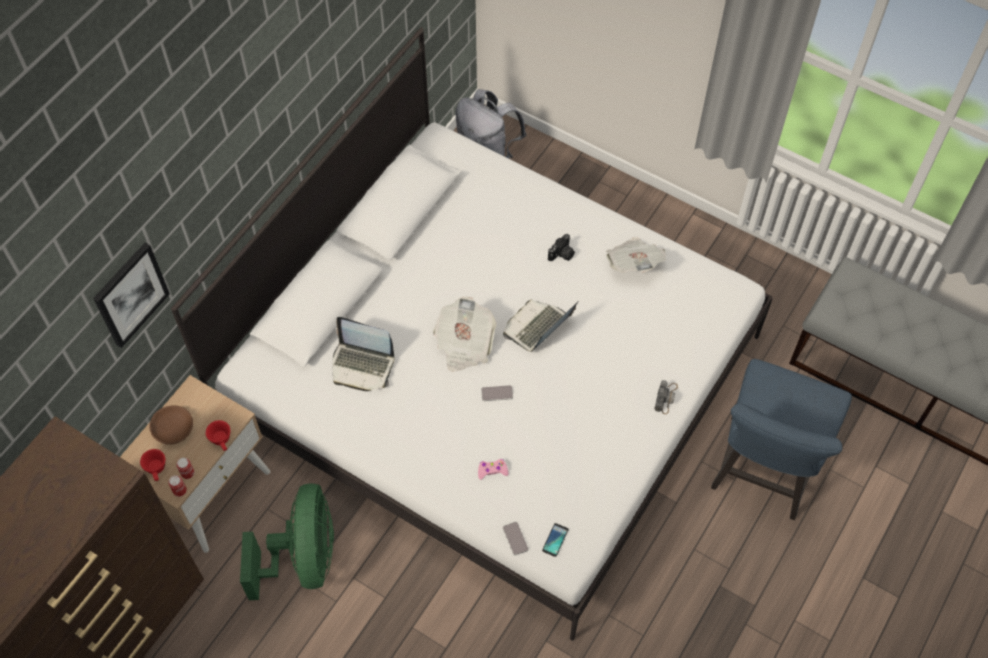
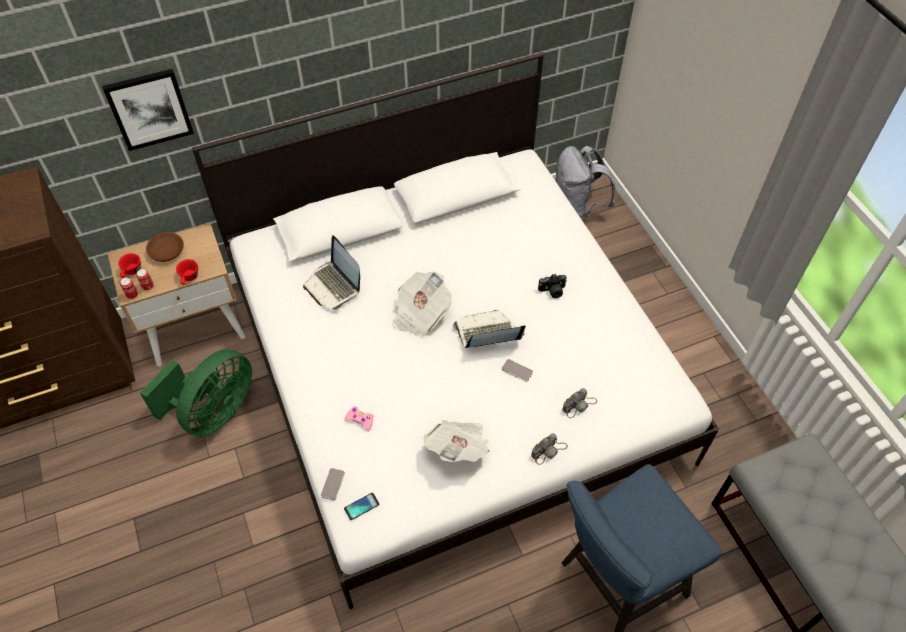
camera: 35 degrees right, 5 degrees down
phone [481,385,513,401] -> phone moved to [502,359,533,382]
newspaper [606,237,666,273] -> newspaper moved to [424,420,490,462]
none -> camera [562,388,597,418]

